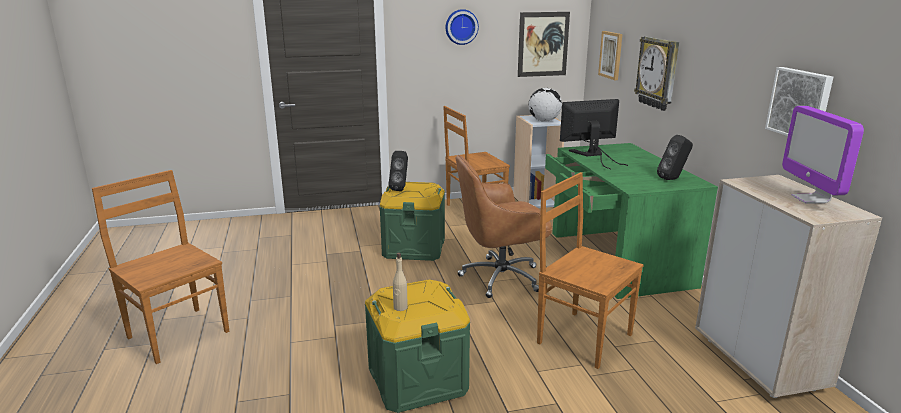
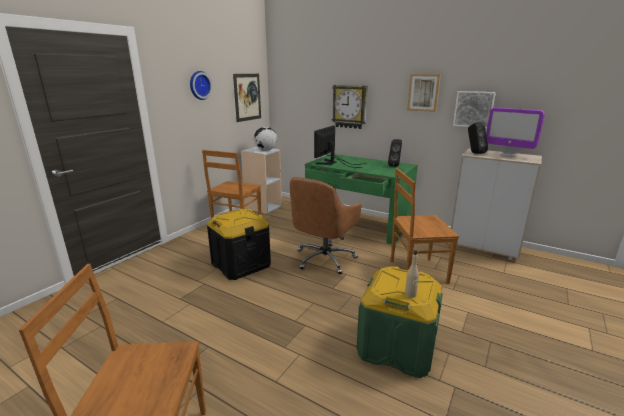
camera: 45 degrees left, 0 degrees up
green storage box [380,182,445,261] -> black storage box [207,209,271,280]
black speaker [389,151,408,191] -> black speaker moved to [468,122,488,154]
picture [598,31,622,80] -> picture moved to [407,74,441,112]

